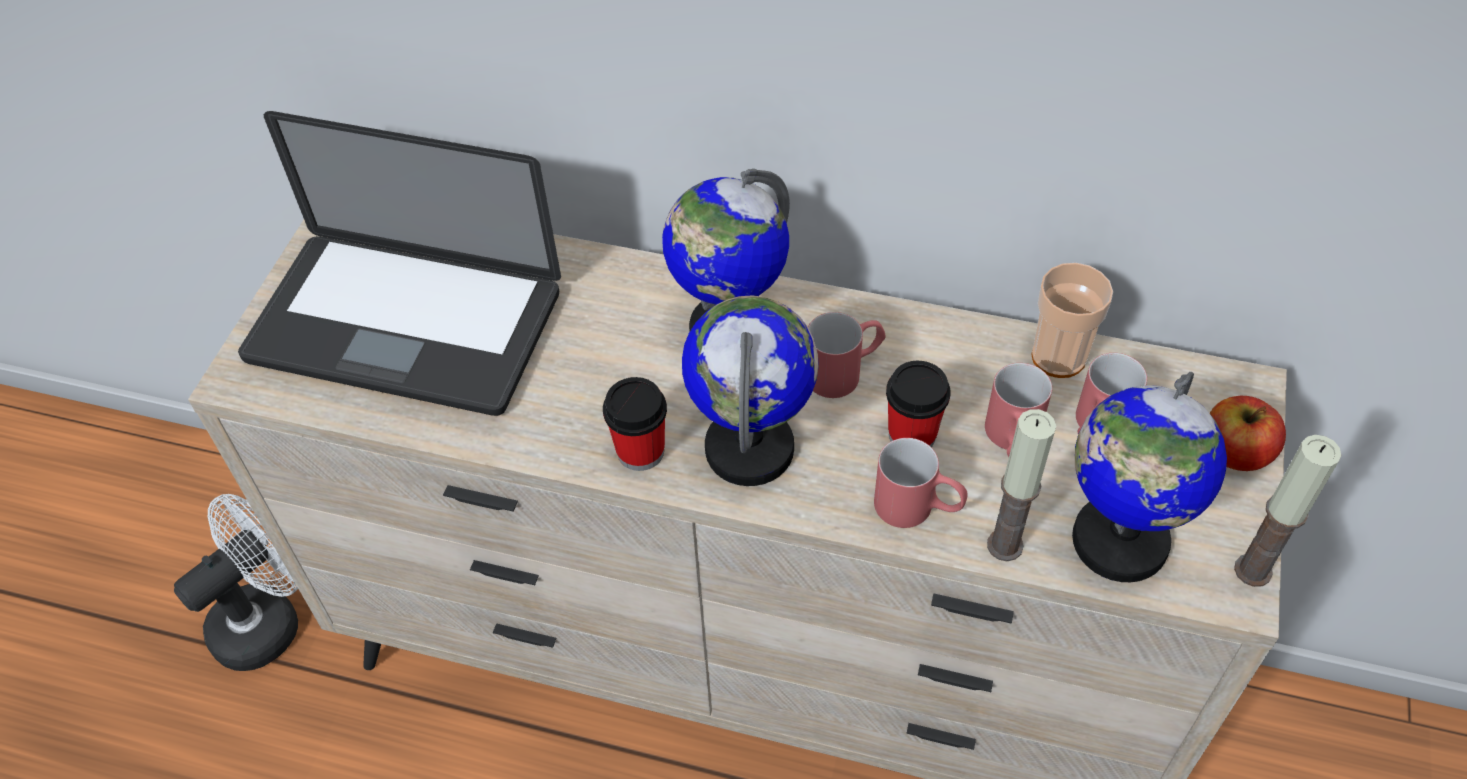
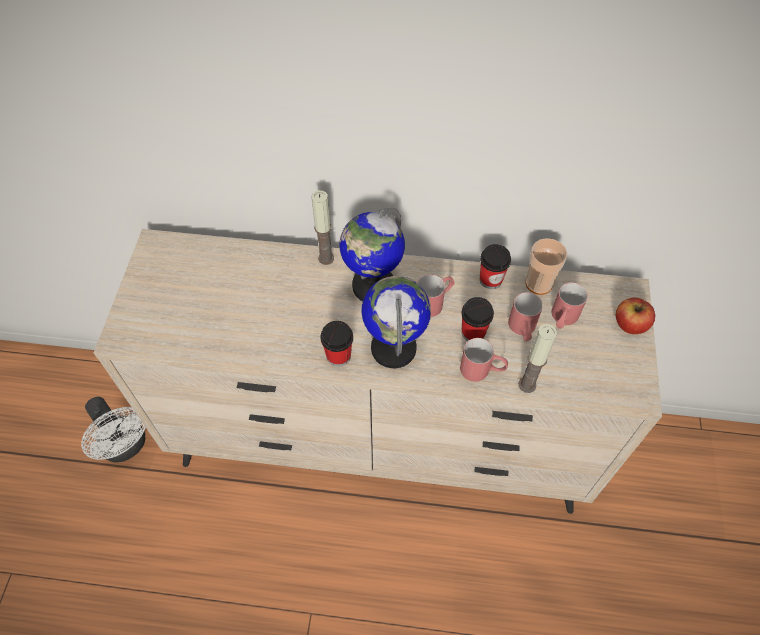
camera: 10 degrees left, 5 degrees up
white fan [174,494,298,671] -> white fan turned 105 degrees clockwise [81,397,145,463]
laptop [238,111,561,416] -> none
globe [1072,372,1227,582] -> none
candle [1234,435,1341,587] -> candle moved to [311,190,334,265]
none -> cup [480,244,511,289]

